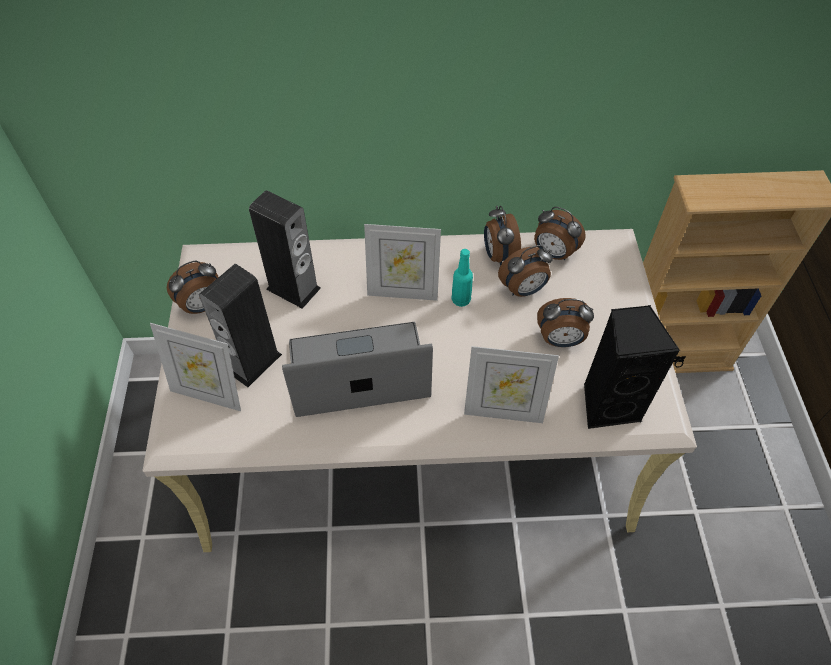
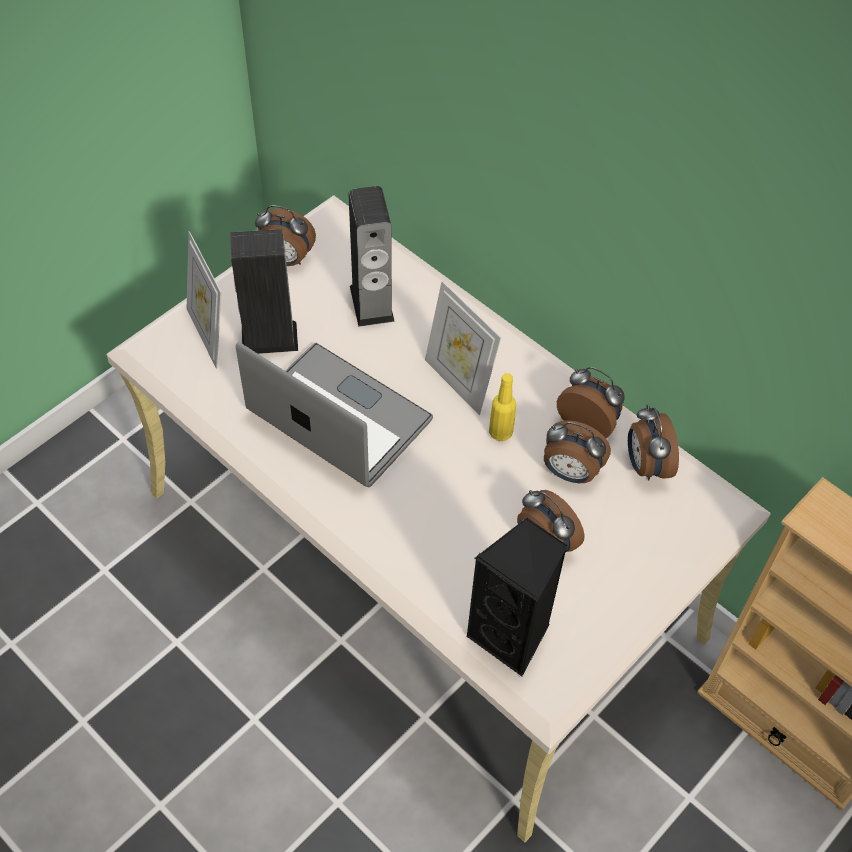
camera: 45 degrees right, 0 degrees up
turquoise bottle [451,249,473,307] -> yellow bottle [489,373,516,441]
picture frame [464,346,559,423] -> none
alarm clock [484,206,521,266] -> alarm clock turned 90 degrees clockwise [557,367,625,438]

